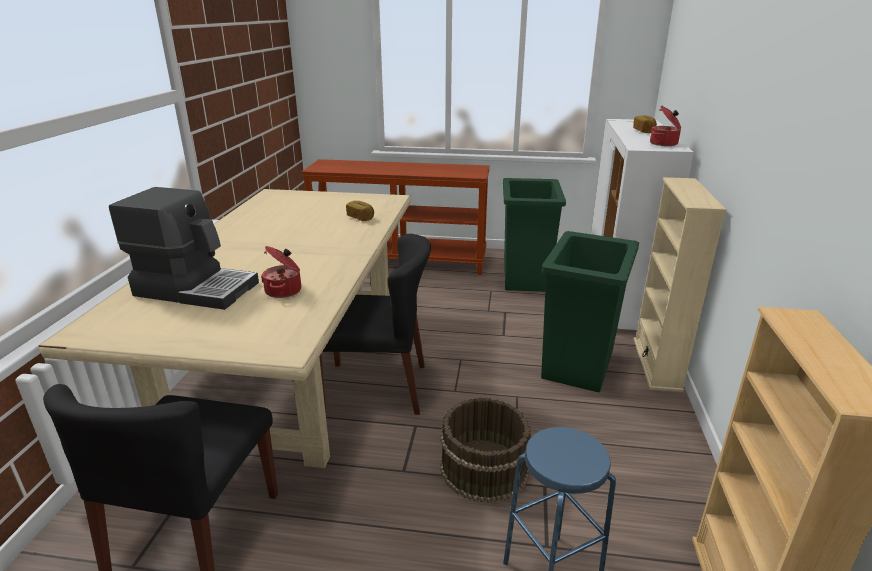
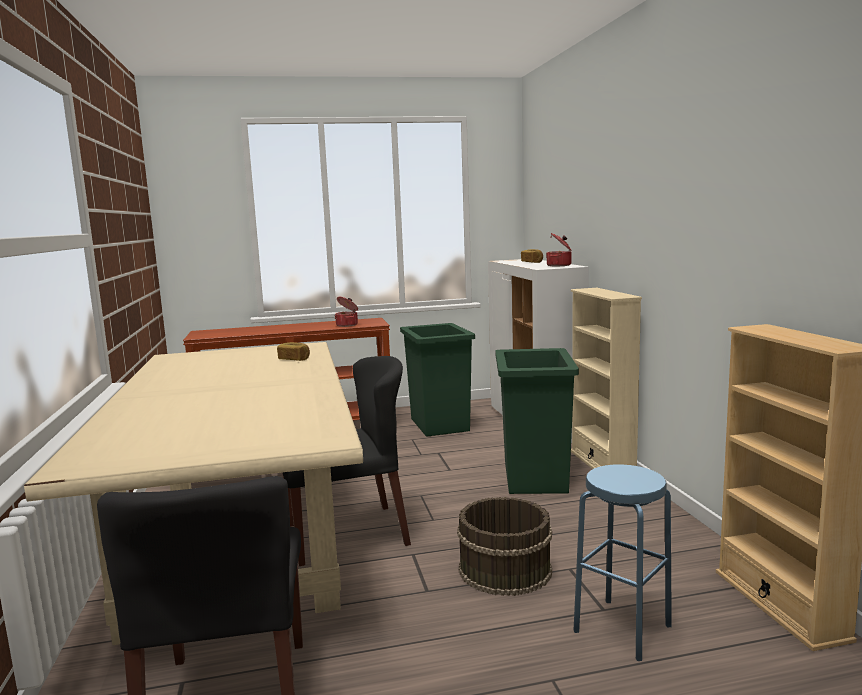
camera: 20 degrees left, 15 degrees down
coffee machine [109,187,259,310] -> none
cooking pot [261,246,301,298] -> cooking pot moved to [335,297,358,327]

